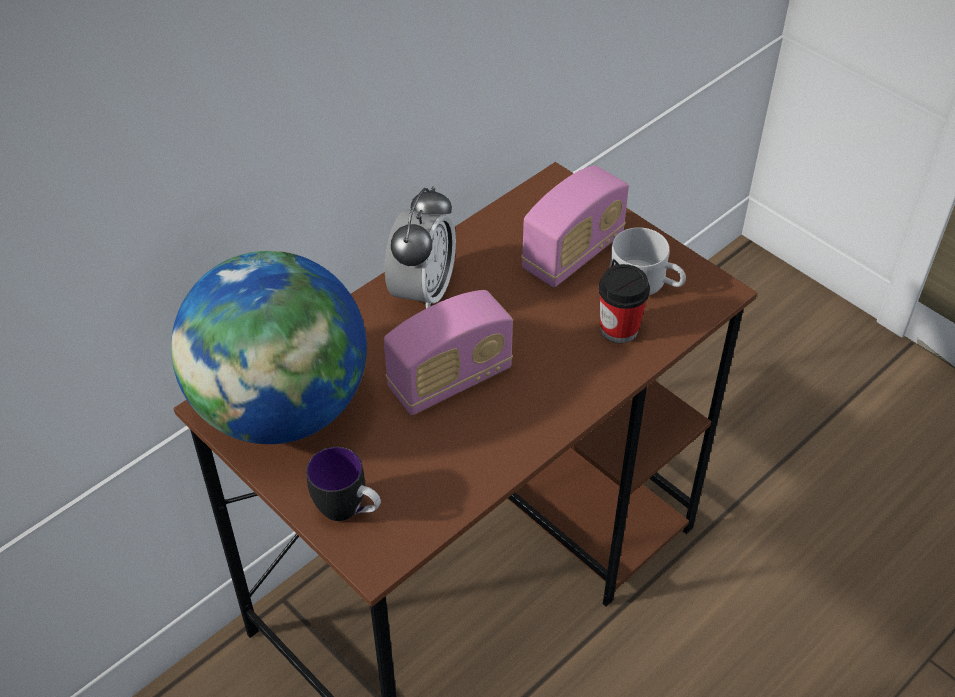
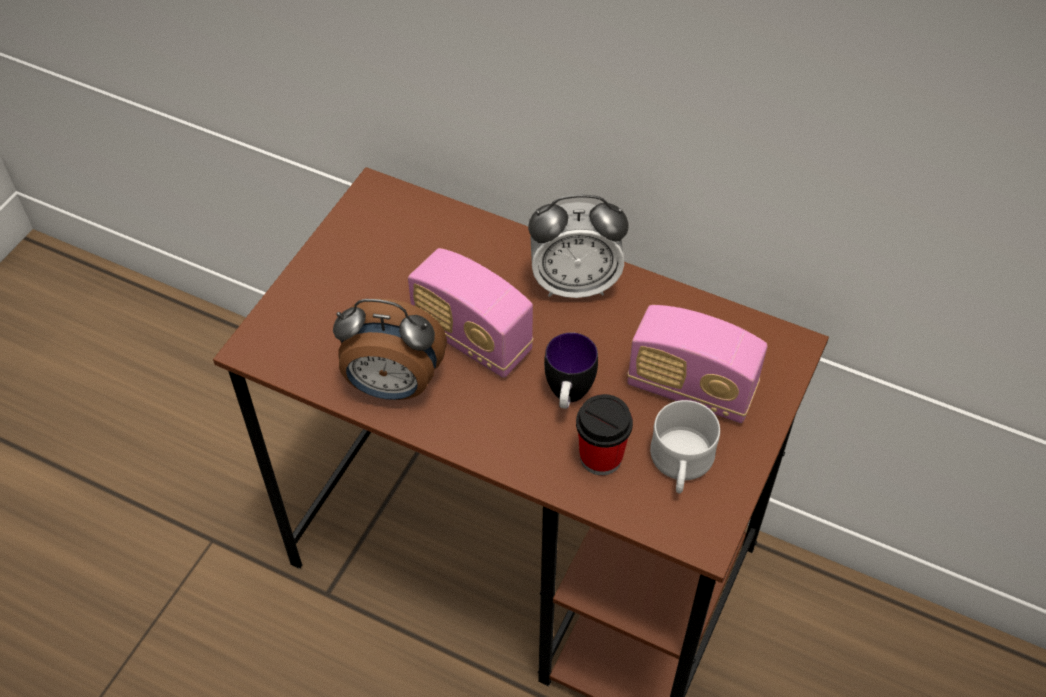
camera: 70 degrees right, 5 degrees up
globe [171,251,367,444] -> none
mug [306,447,381,521] -> mug moved to [544,332,598,409]
none -> alarm clock [333,298,447,400]

